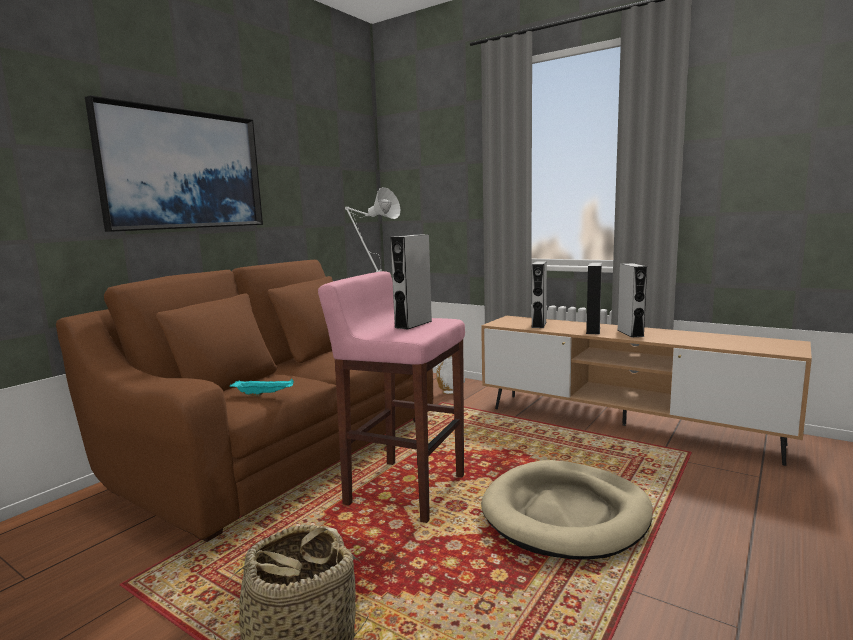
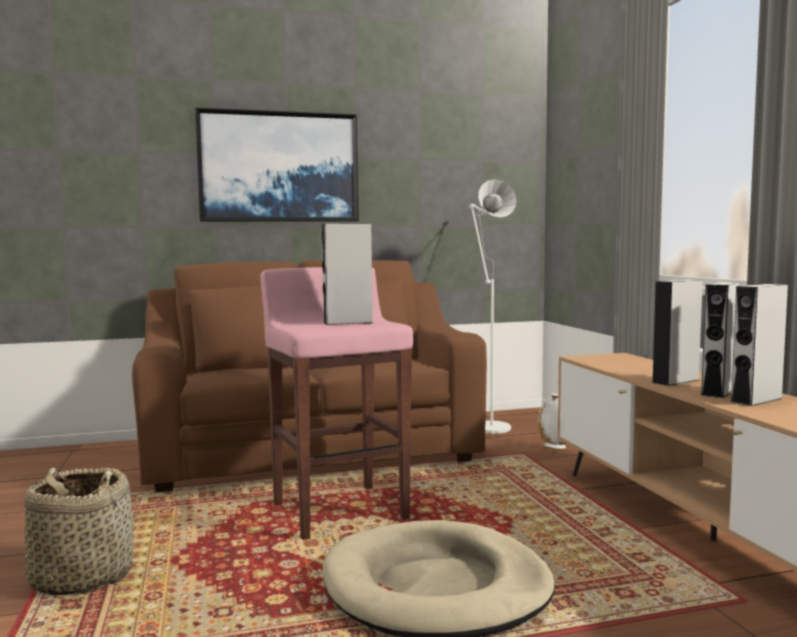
camera: 40 degrees right, 5 degrees down
turquoise tray [230,379,294,397] -> none
grey speaker [531,261,547,328] -> grey speaker moved to [730,284,788,406]

